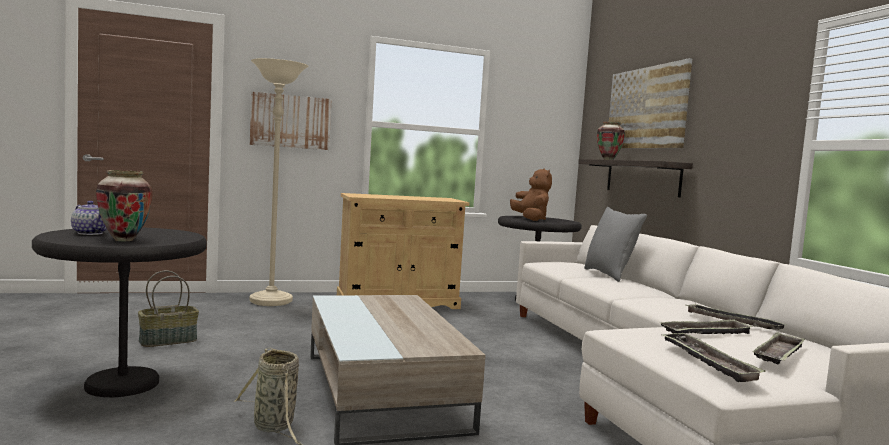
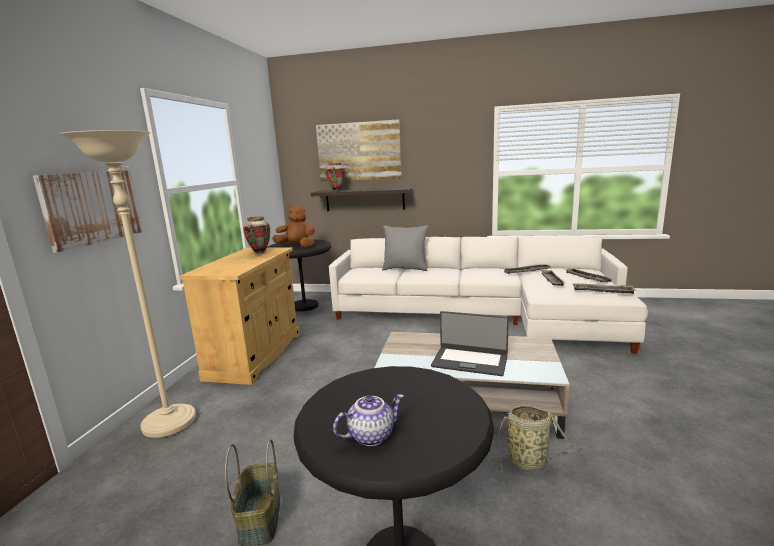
camera: 60 degrees left, 10 degrees up
vase [96,170,153,241] -> vase moved to [244,216,270,254]
none -> laptop [431,311,509,376]

